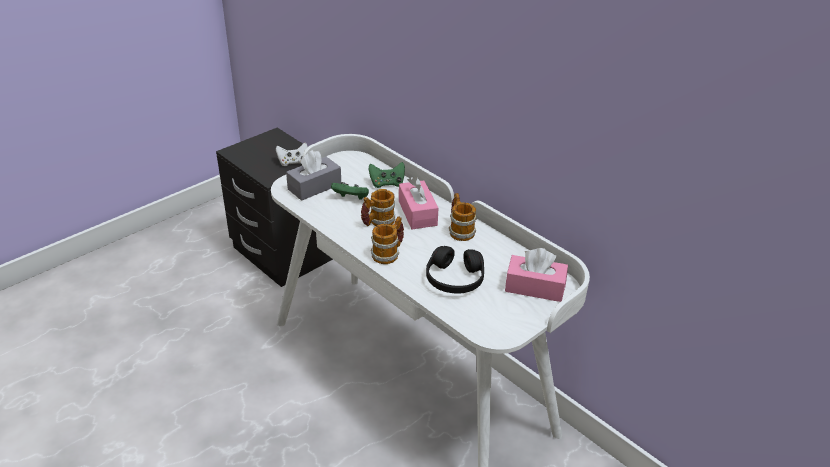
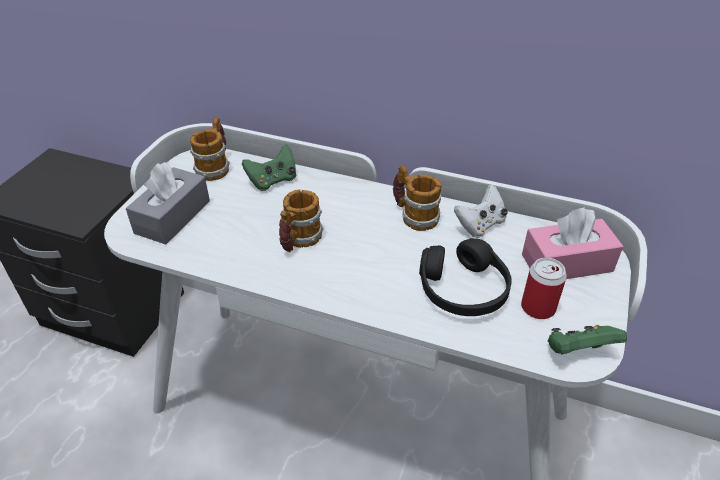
camera: 25 degrees left, 5 degrees up
white game controller [276,143,308,166] -> white game controller moved to [454,185,508,238]
green game controller [331,182,369,200] -> green game controller moved to [548,325,627,355]
mug [371,216,404,264] -> mug moved to [190,117,230,181]
pink tissue box [399,177,439,229] -> none
none -> can [521,257,567,319]

